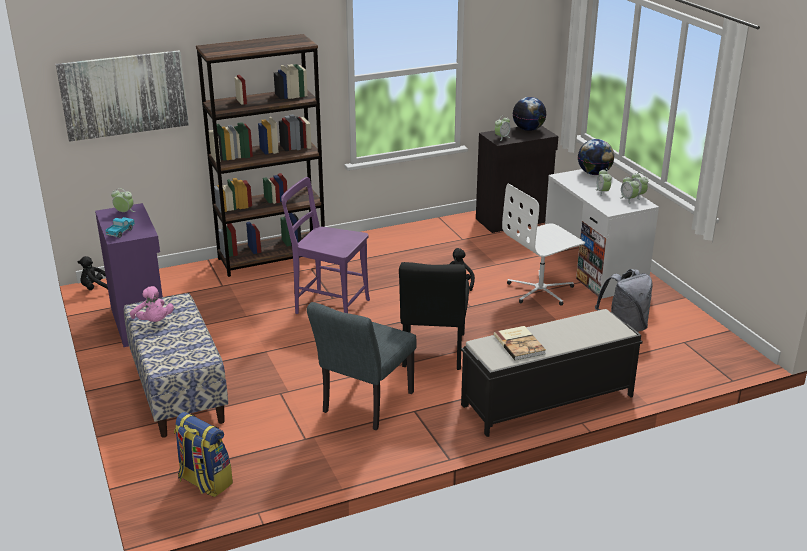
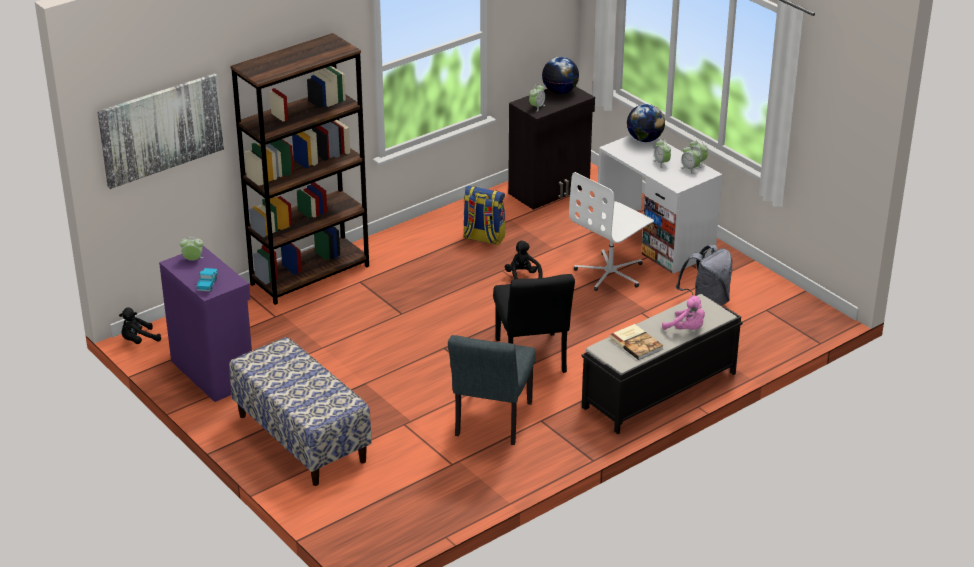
camera: 15 degrees left, 5 degrees up
pink plush toy [130,286,174,322] -> pink plush toy moved to [662,295,705,330]
backpack [174,412,233,497] -> backpack moved to [463,186,505,245]
purple chair [281,177,370,314] -> none

